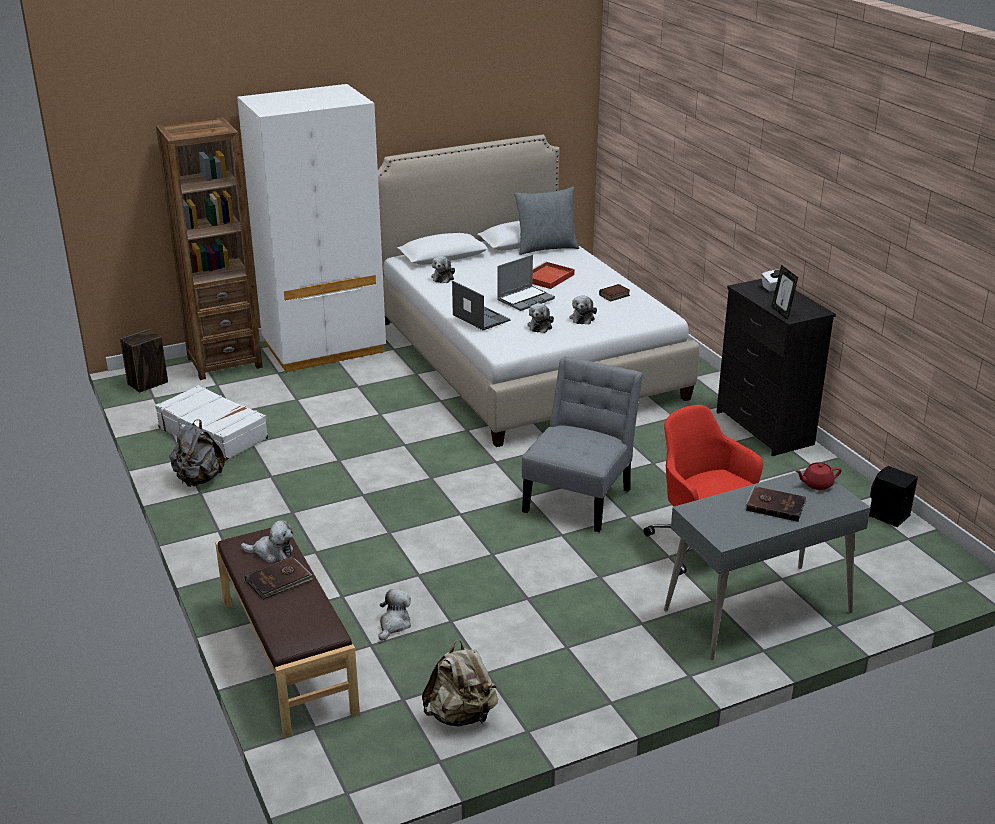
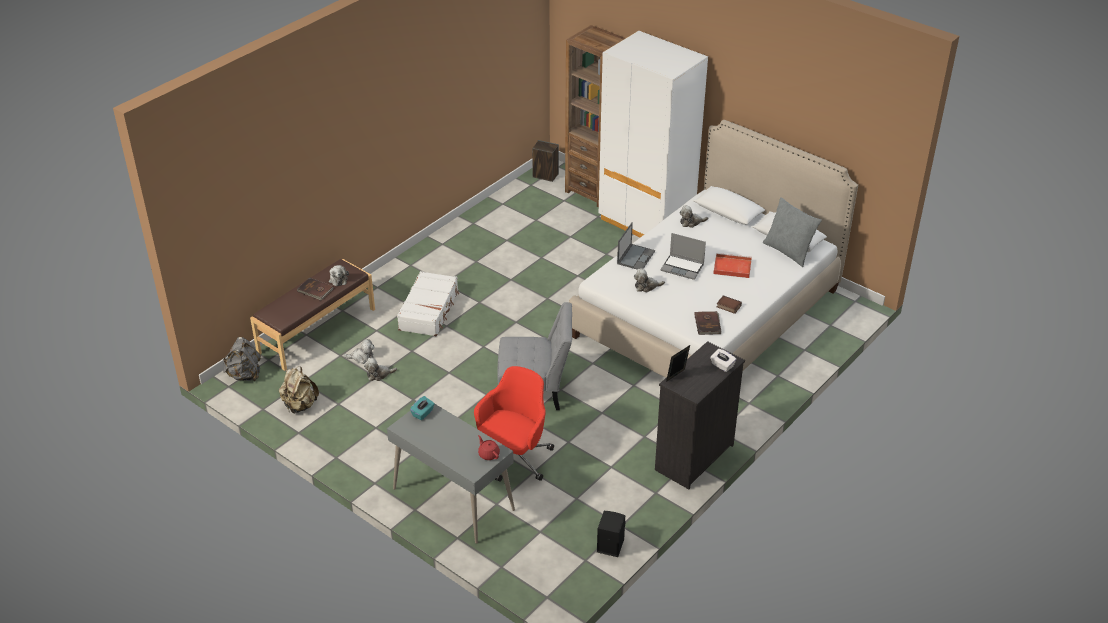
camera: 65 degrees right, 10 degrees up
white suitcase [155,385,268,461] -> white suitcase moved to [397,271,459,336]
grey backpack [169,419,225,487] -> grey backpack moved to [222,337,261,381]
plush toy [570,295,597,324] -> plush toy moved to [364,358,397,381]
brown book [746,486,806,522] -> brown book moved to [695,311,722,335]
none -> turquoise tissue box [410,396,435,420]

